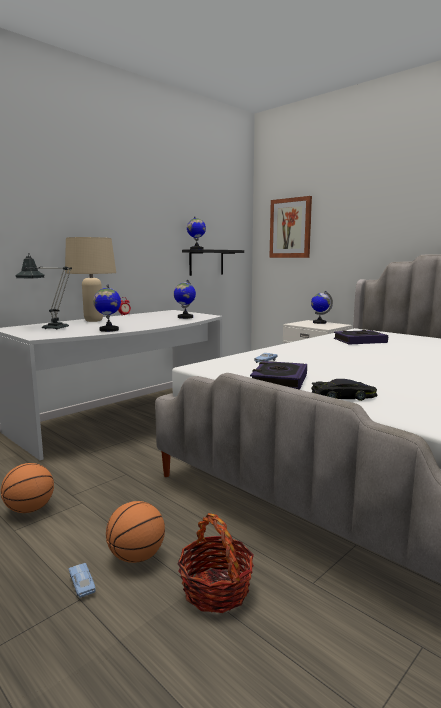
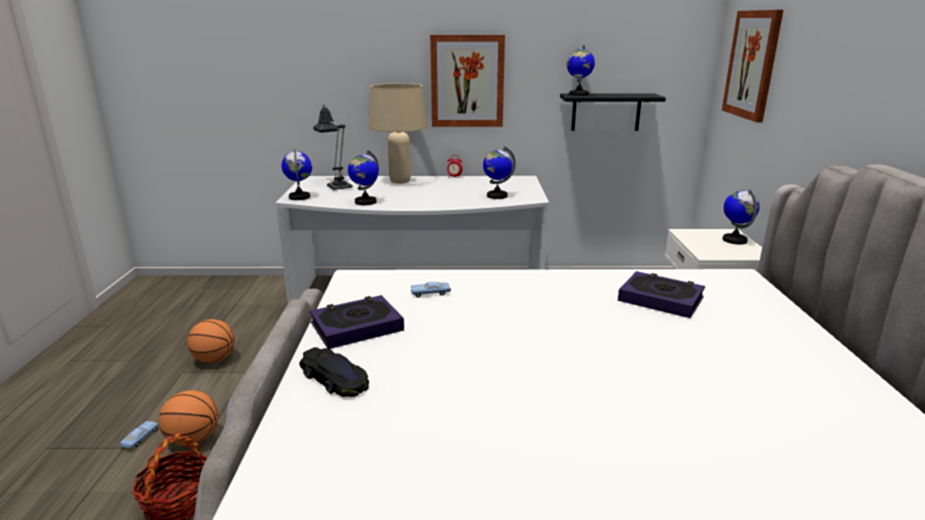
camera: 45 degrees right, 10 degrees up
none -> globe [281,149,312,200]
none -> picture [430,35,505,127]

